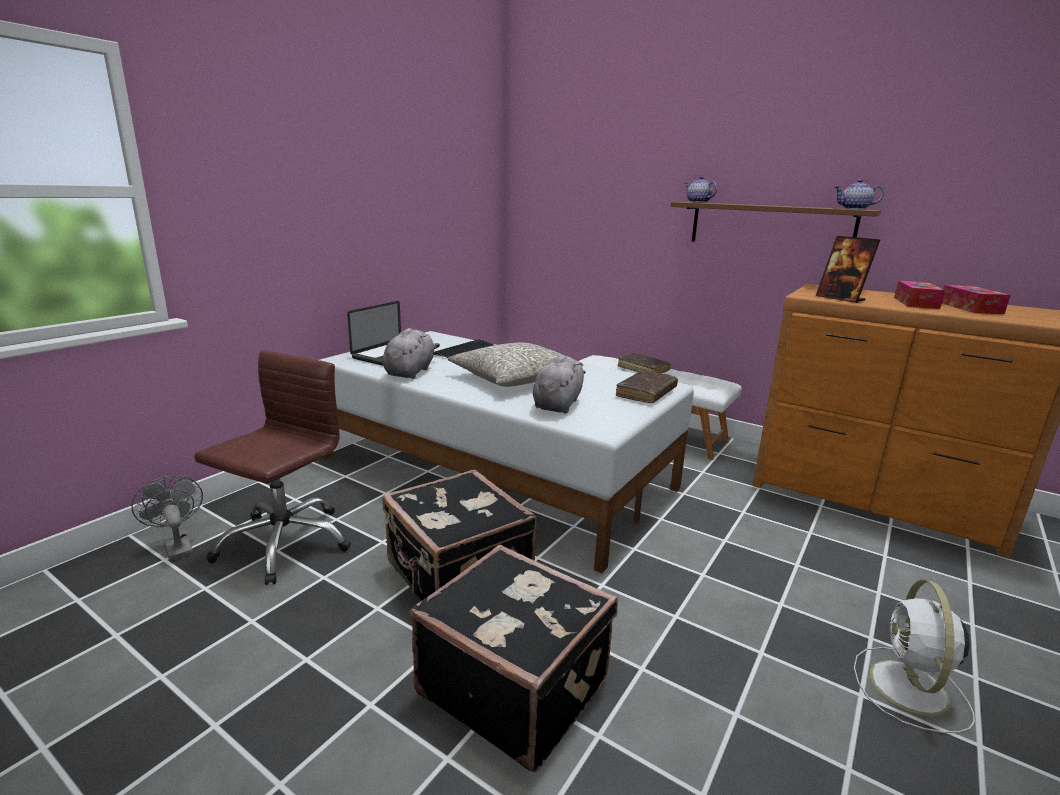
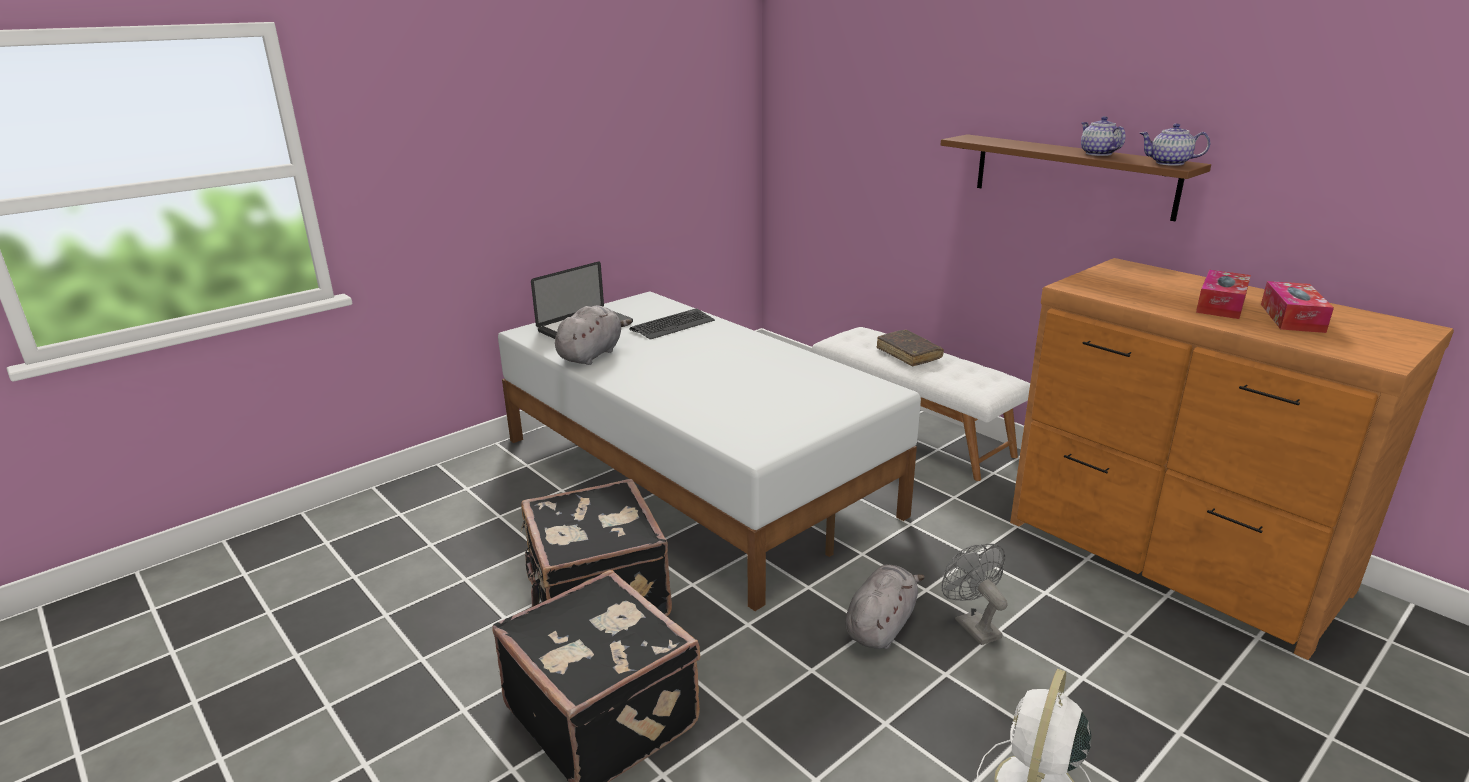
camera: 15 degrees right, 5 degrees up
grey fan [131,475,203,561] -> grey fan moved to [942,544,1008,645]
brown office chair [194,350,351,585] -> none
grey pillow [448,343,583,387] -> none
grey plush toy [532,355,586,413] -> grey plush toy moved to [845,565,925,649]
brown book [616,371,678,403] -> none
teapot [685,177,717,203] -> teapot moved to [1081,116,1126,156]
picture frame [816,236,880,303] -> none

